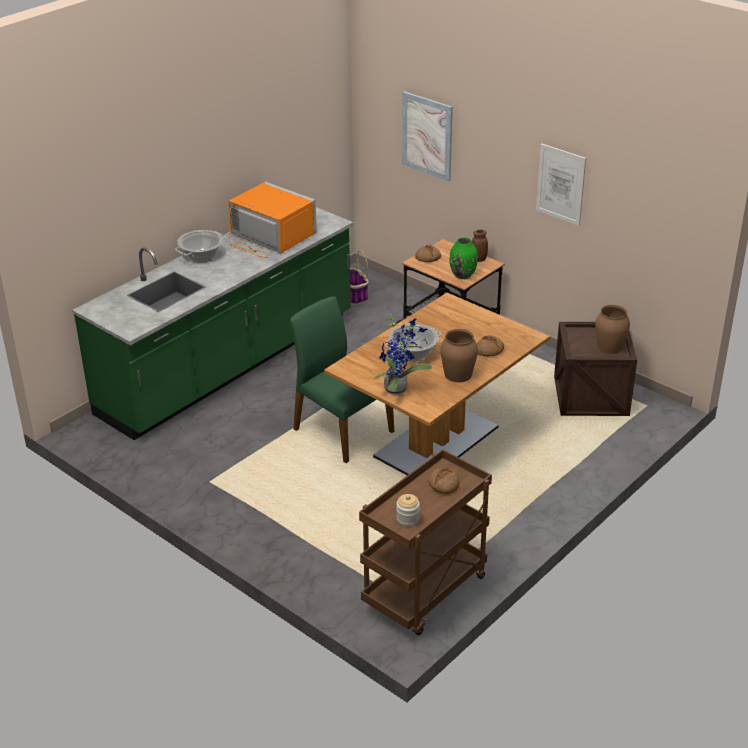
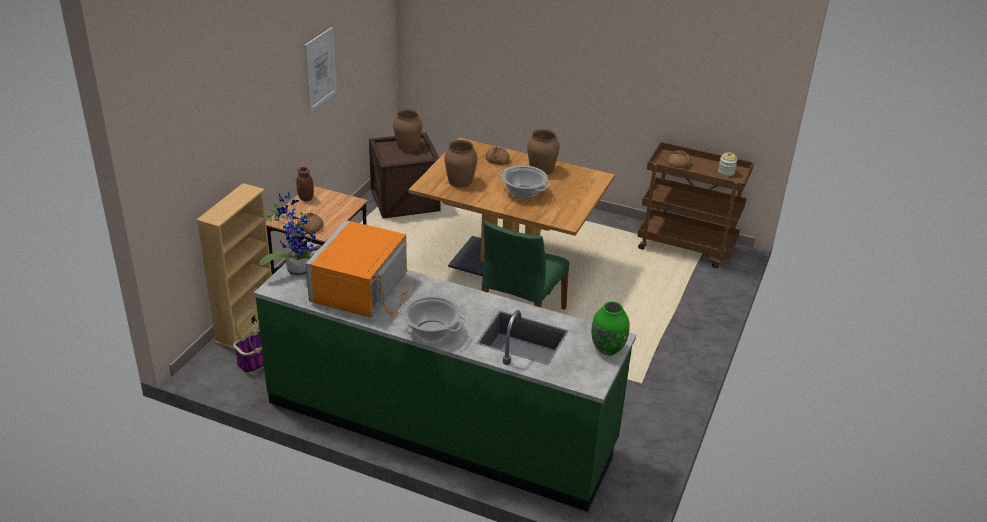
camera: 110 degrees left, 0 degrees up
potted plant [375,313,432,395] -> potted plant moved to [259,192,321,276]
picture [402,91,453,181] -> none
green vase [449,237,478,279] -> green vase moved to [591,302,629,355]
none -> beige bookcase [196,183,272,350]
none -> brown vase [444,140,477,187]

